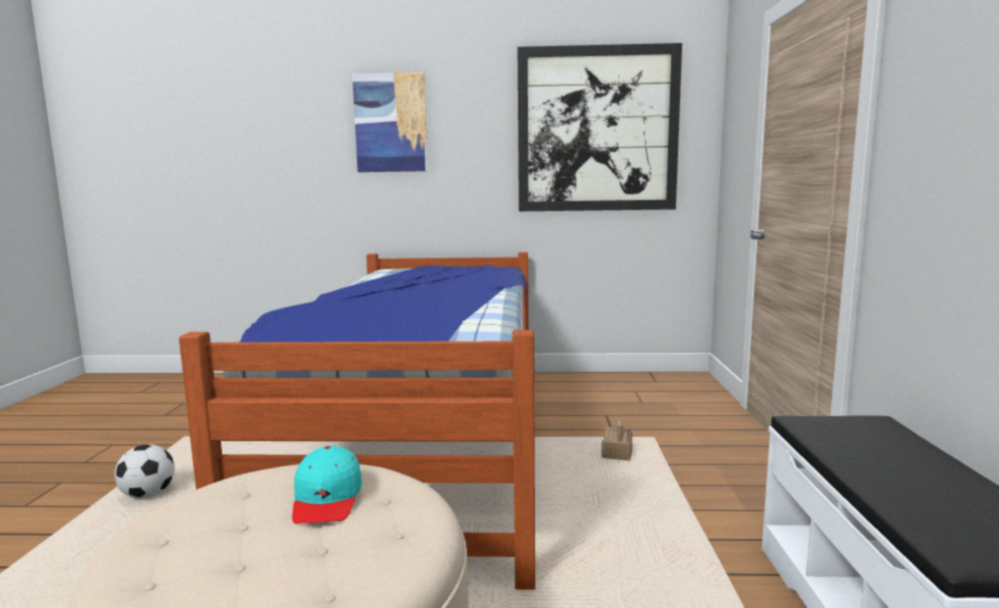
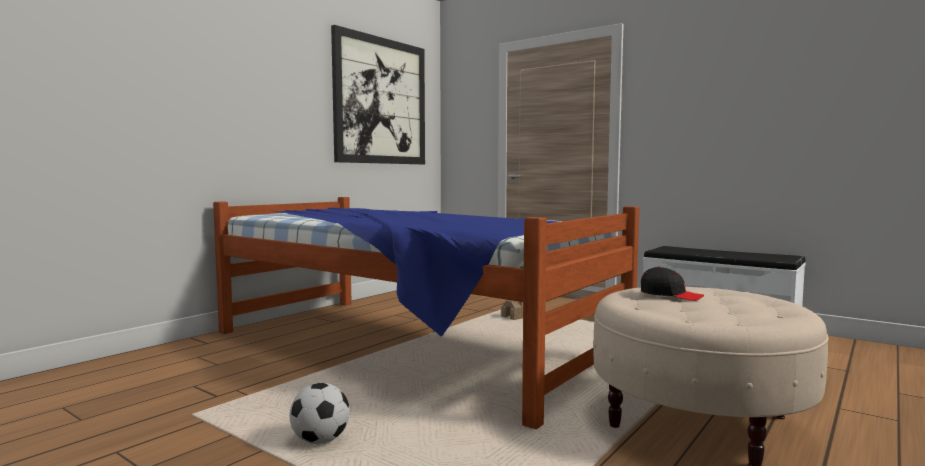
camera: 55 degrees left, 5 degrees down
turquoise cap [292,445,362,524] -> black cap [641,266,704,301]
picture [352,72,428,172] -> none

